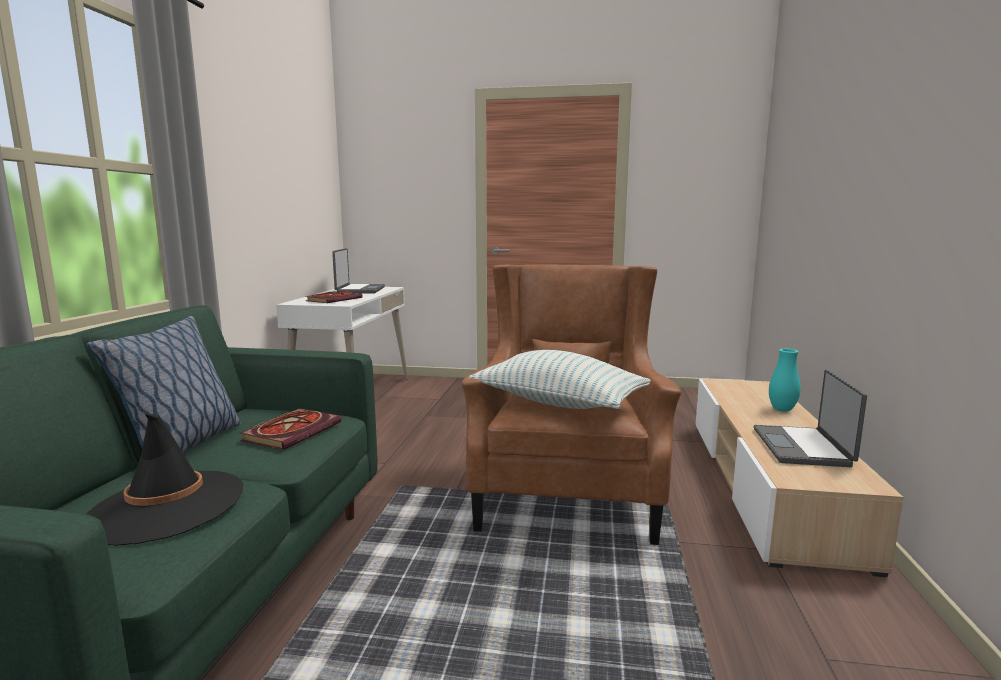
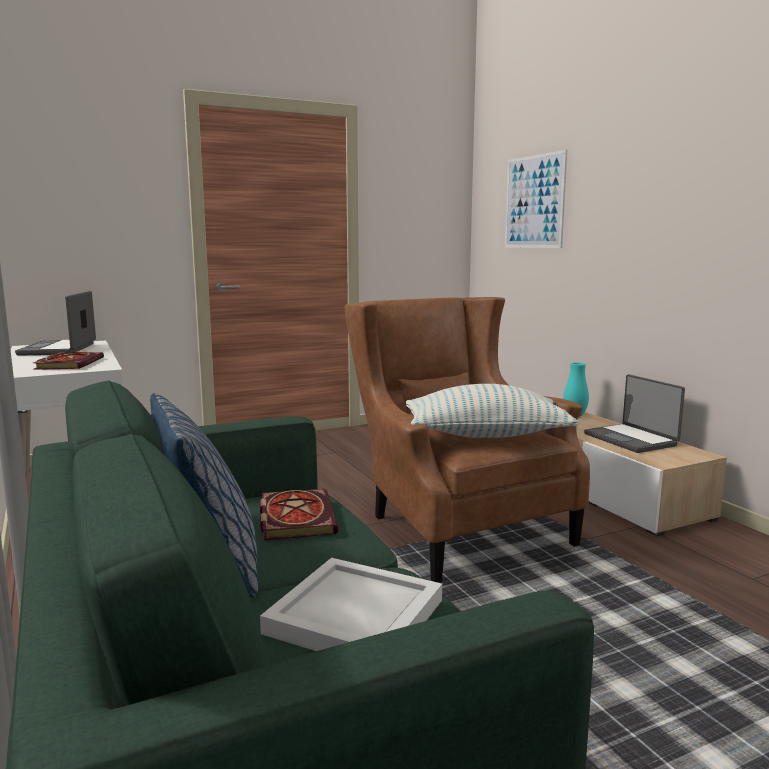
camera: 35 degrees left, 0 degrees up
black hat [87,414,243,546] -> white tray [260,558,442,651]
laptop [332,248,385,294] -> laptop turned 150 degrees counterclockwise [15,291,96,355]
none -> picture [505,150,567,248]

